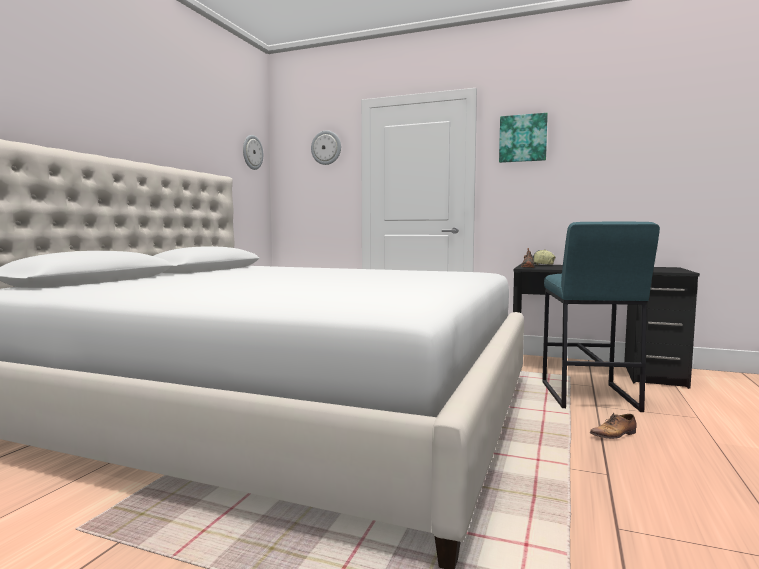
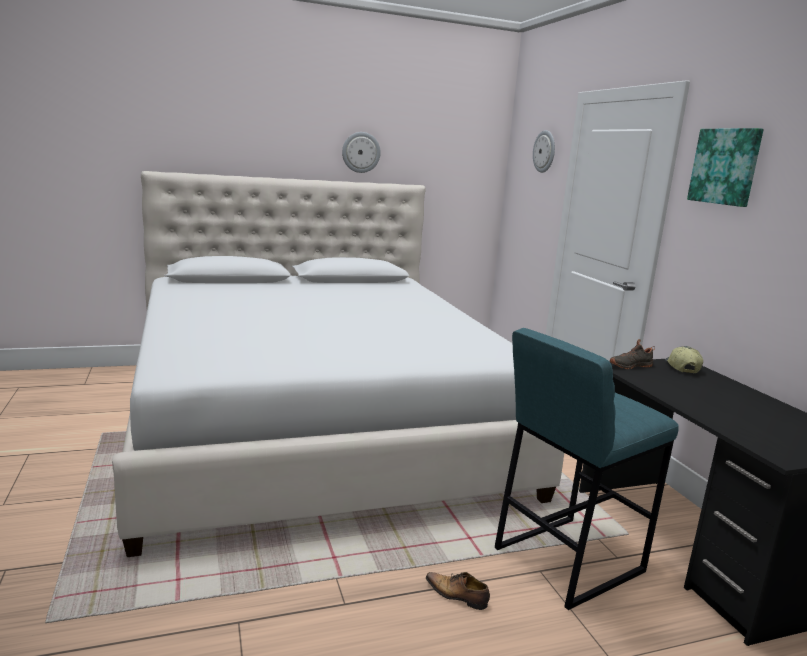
camera: 50 degrees right, 10 degrees up
wall clock [243,135,263,170] -> wall clock moved to [342,132,381,173]

